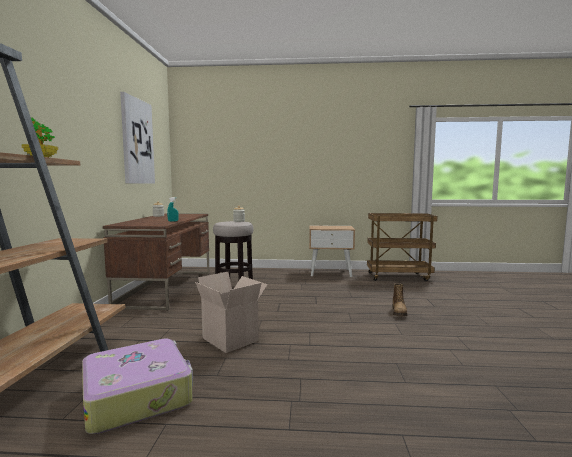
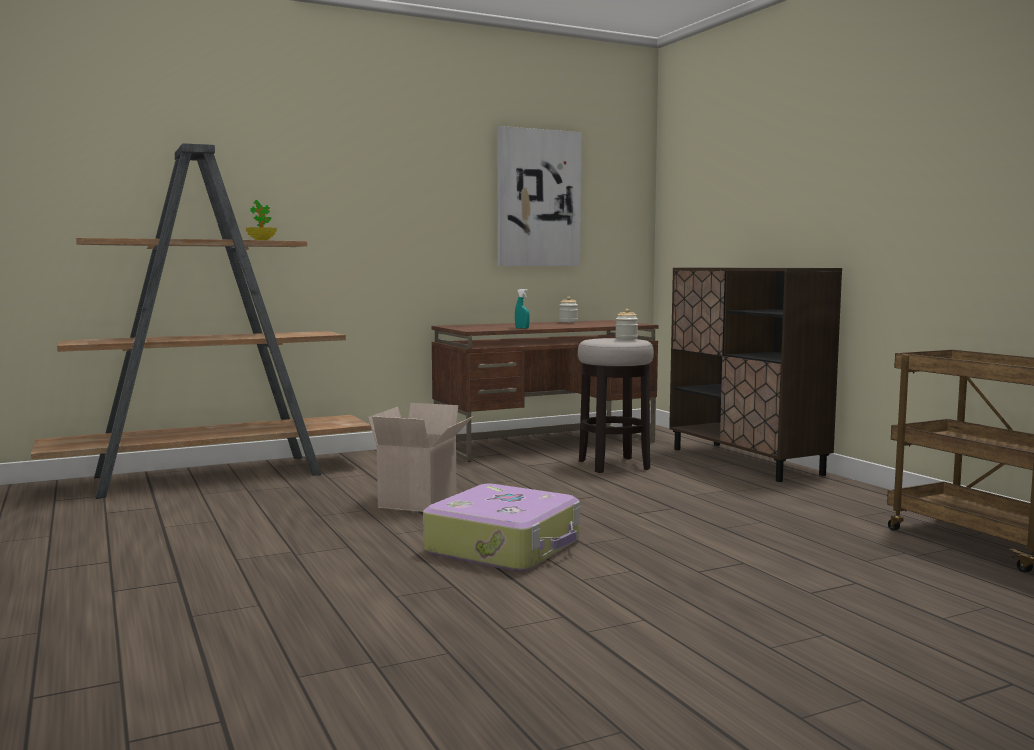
camera: 60 degrees right, 0 degrees up
suitcase [82,339,193,434] -> suitcase moved to [423,484,580,572]
beige nightstand [309,225,355,277] -> none
boot [392,283,407,316] -> none
none -> brown cabinet [669,268,842,482]

